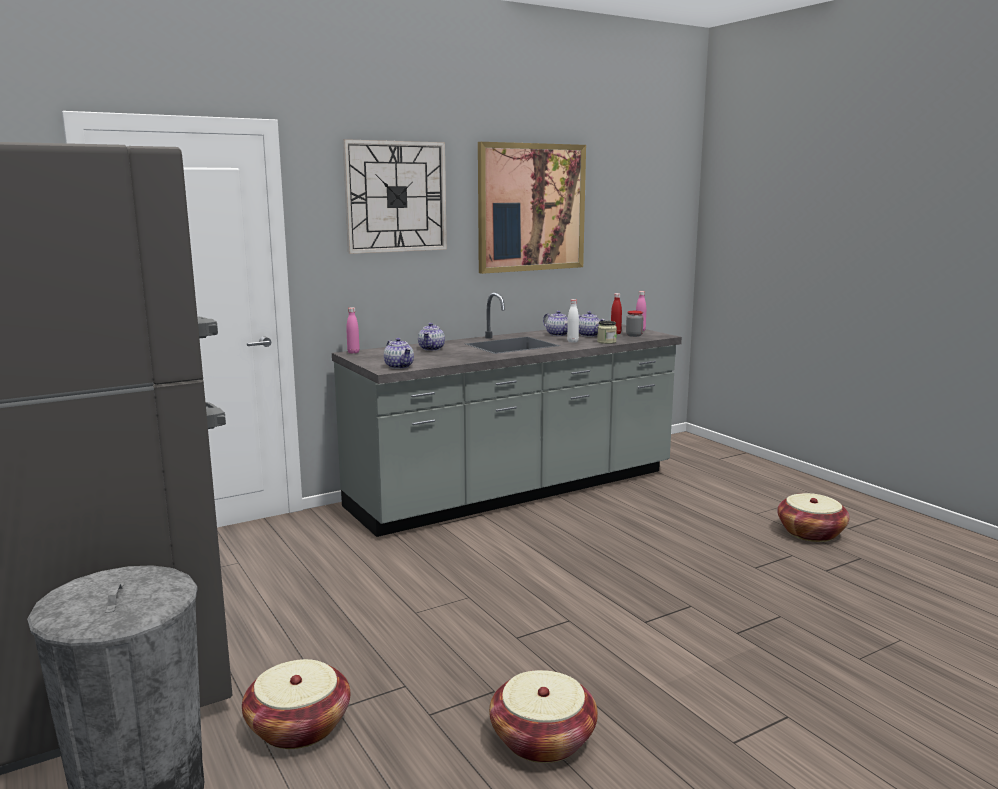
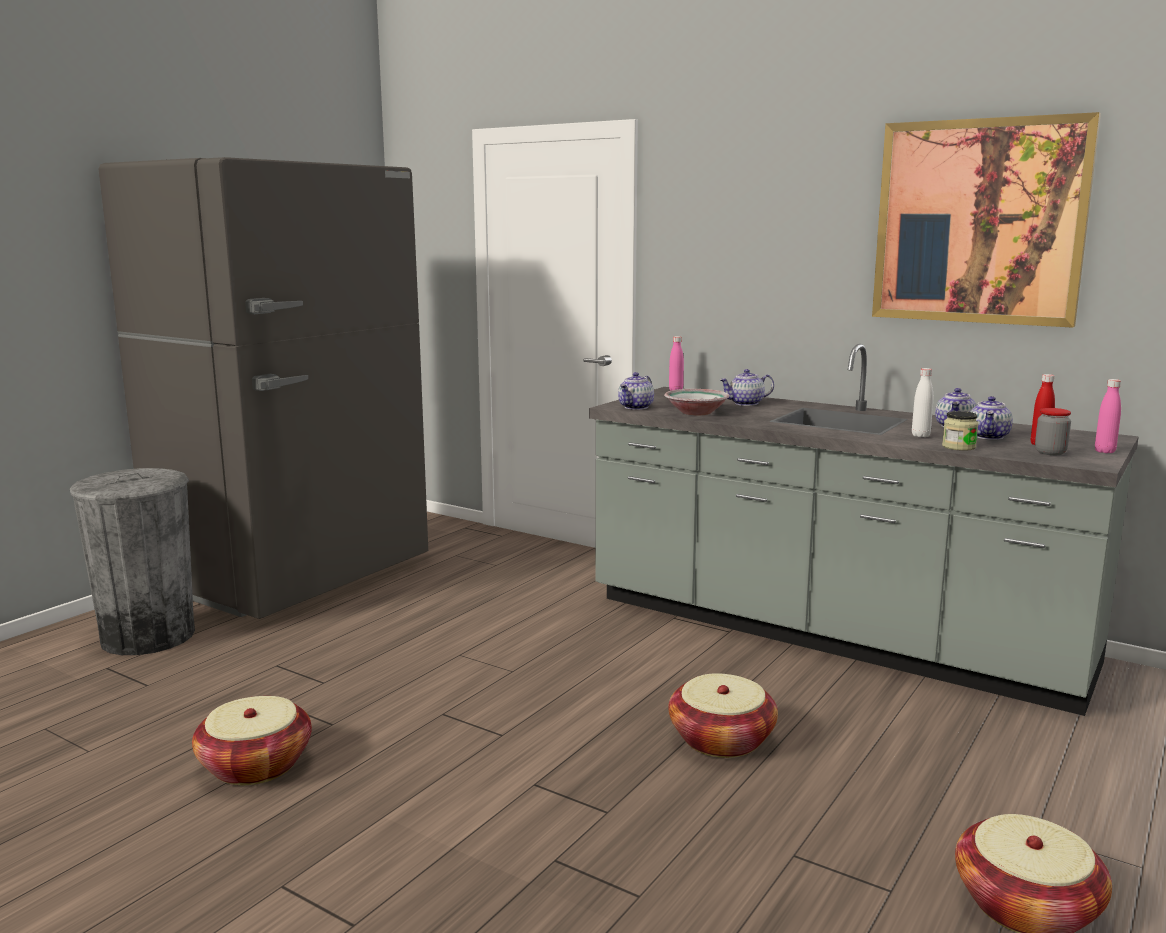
camera: 65 degrees right, 0 degrees up
basket [242,659,350,749] -> basket moved to [669,673,778,758]
wall clock [343,139,447,254] -> none
none -> bowl [664,389,730,415]

